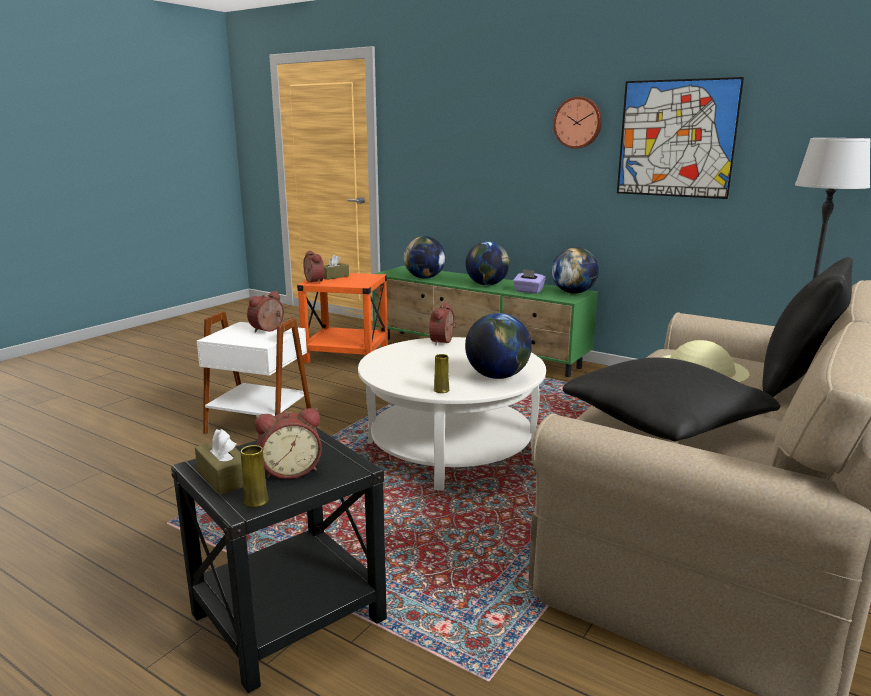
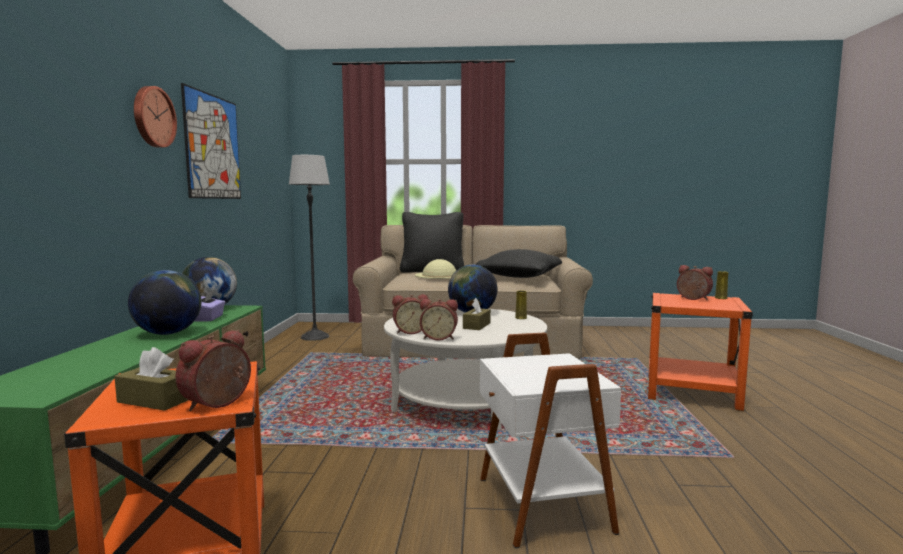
camera: 120 degrees left, 10 degrees down
black side table [171,427,387,693] -> orange side table [648,293,753,411]
brown tissue box [195,429,243,495] -> brown tissue box moved to [463,298,491,330]
alarm clock [247,291,284,333] -> alarm clock moved to [420,299,458,340]
globe [404,236,446,279] -> none

